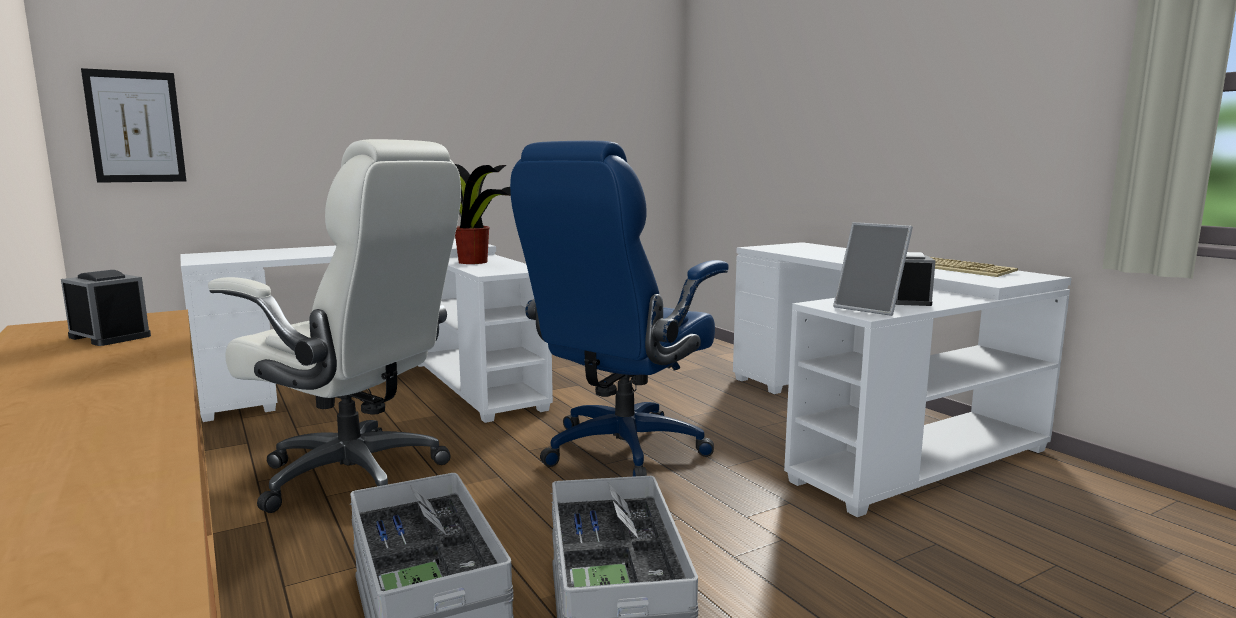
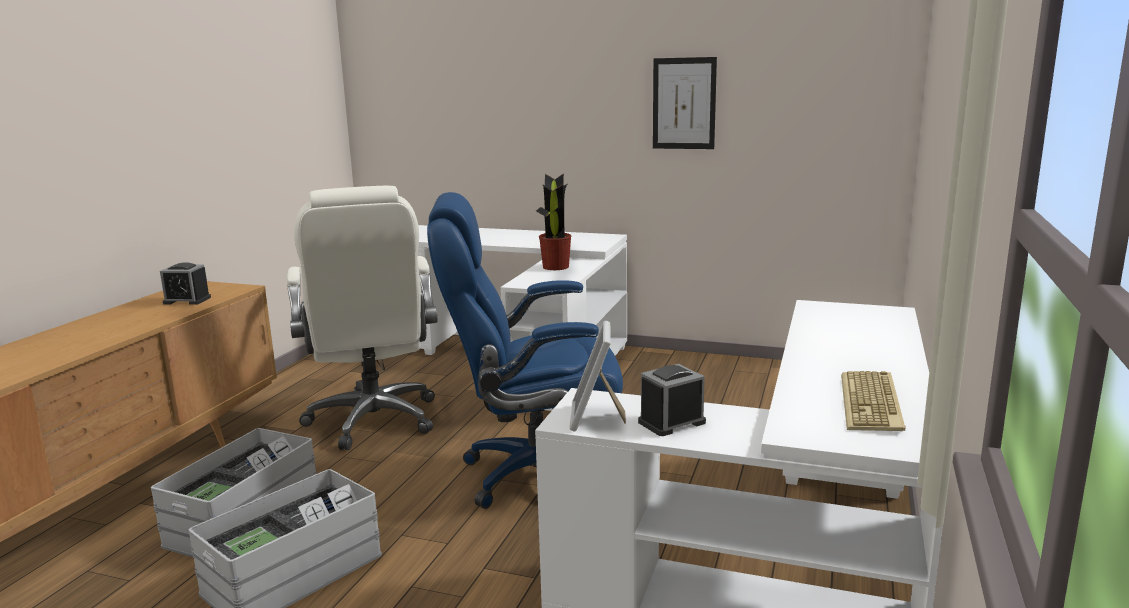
camera: 50 degrees right, 5 degrees up
alarm clock [61,270,151,346] -> alarm clock turned 105 degrees clockwise [160,262,211,305]
picture [81,68,186,183] -> picture moved to [653,57,717,149]

